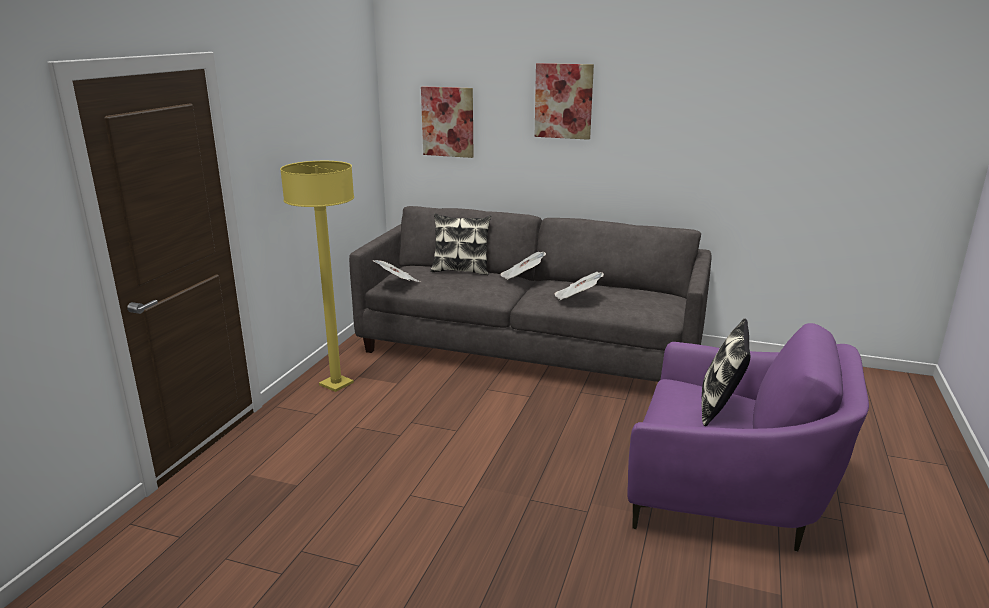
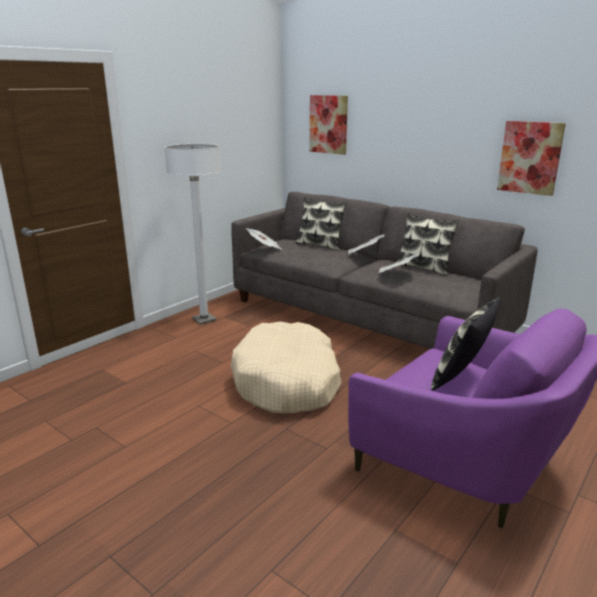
camera: 20 degrees right, 0 degrees up
yellow floor lamp [280,161,354,392] -> white floor lamp [164,144,221,325]
picture [534,63,594,140] -> picture moved to [497,121,566,196]
none -> beige dog bed [231,321,342,413]
none -> pillow [397,213,459,276]

